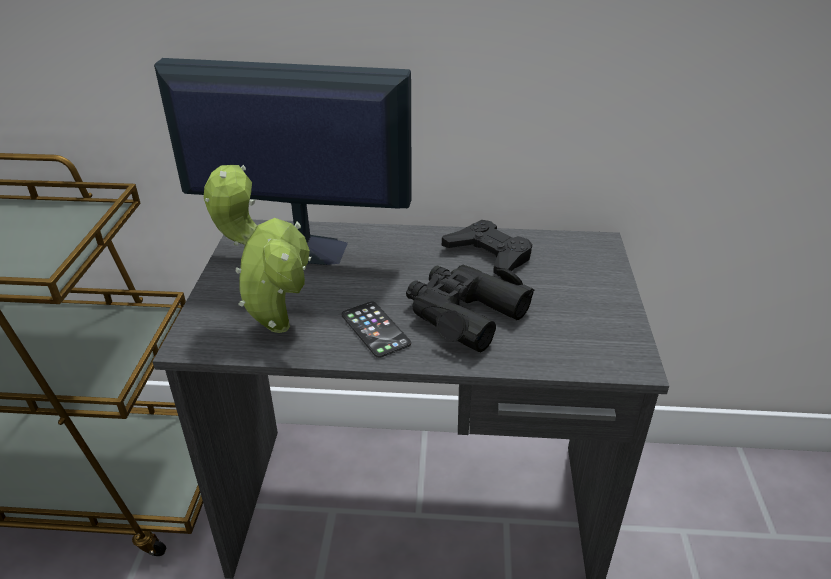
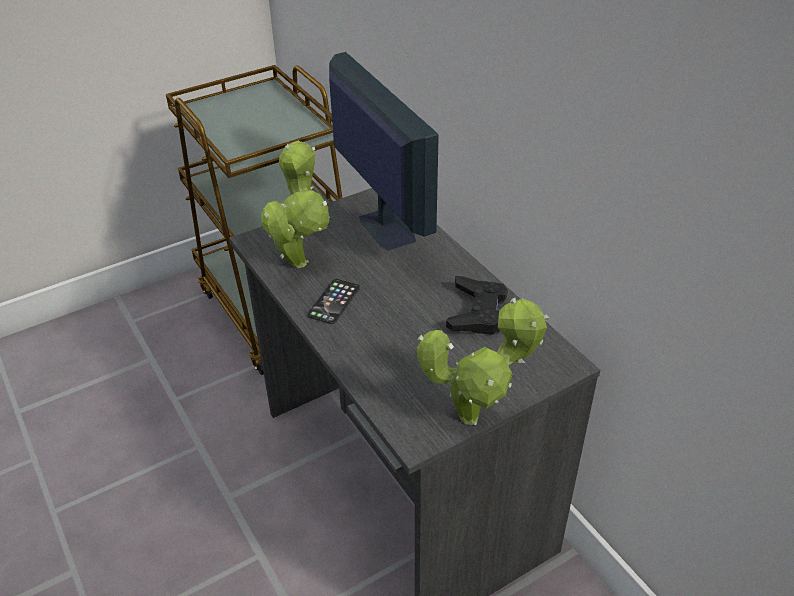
camera: 55 degrees right, 5 degrees up
black binoculars [406,265,534,352] -> none
none -> potted plant [417,298,550,425]

